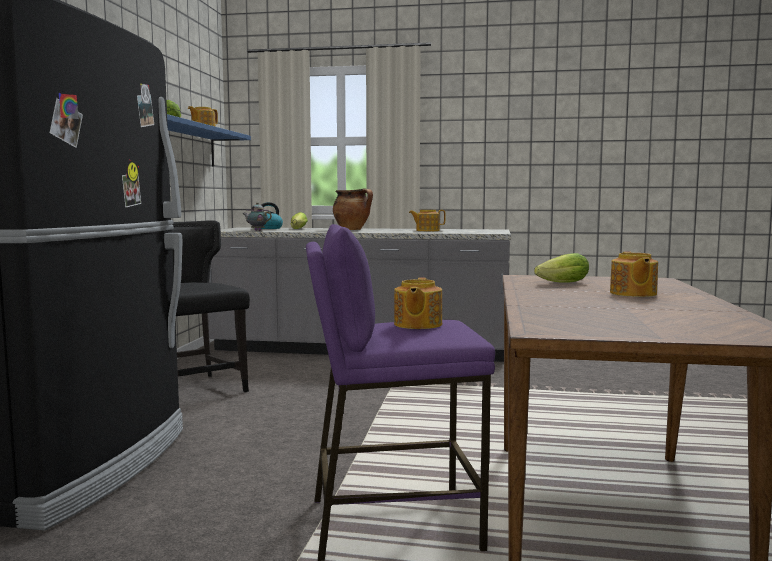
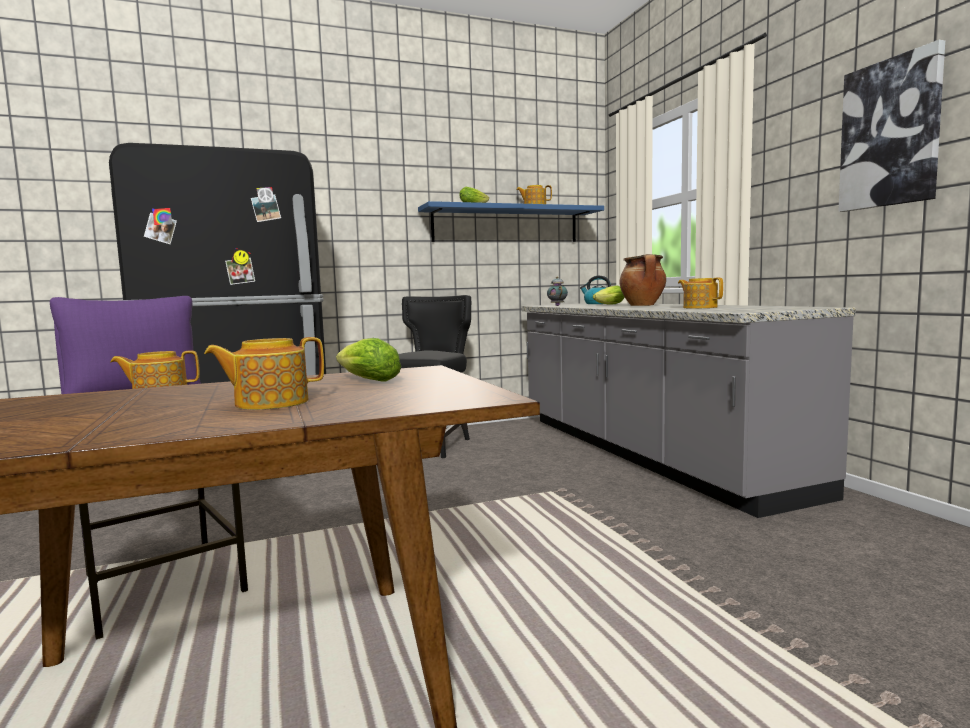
camera: 60 degrees right, 0 degrees up
none -> picture [838,40,945,212]

